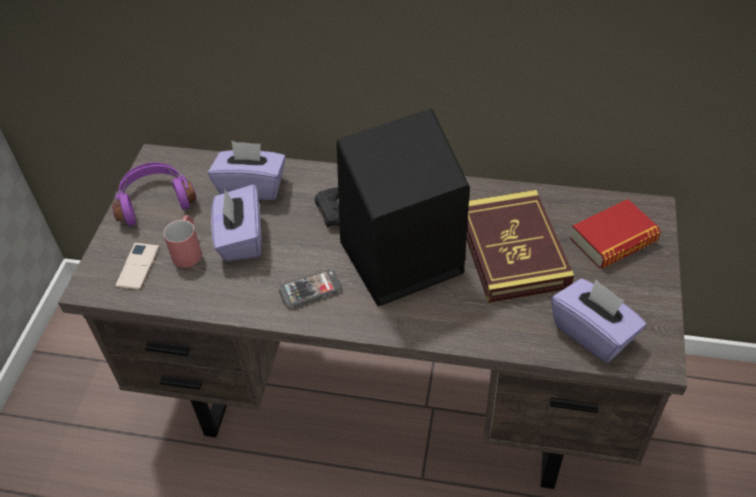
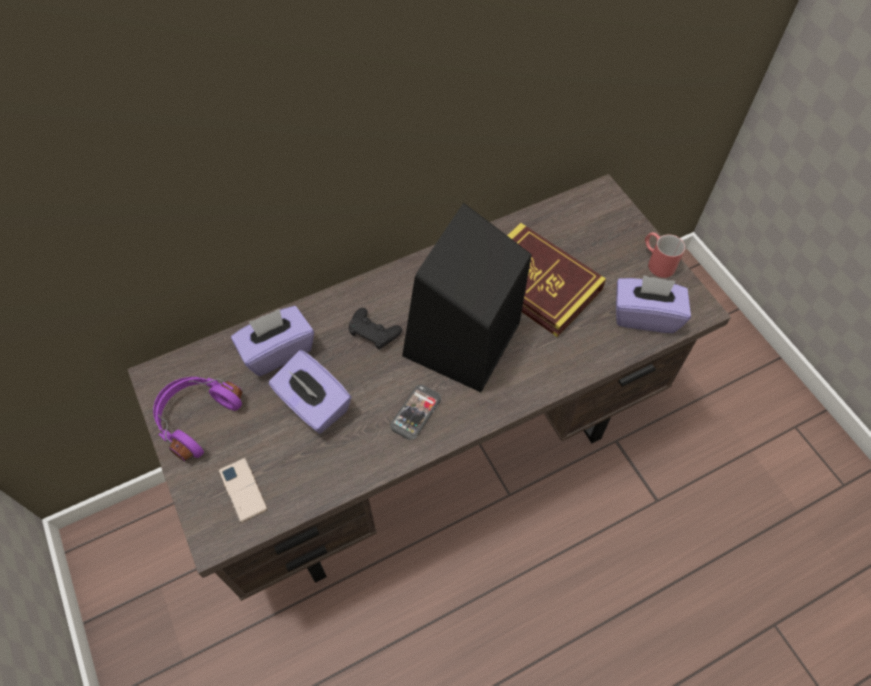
camera: 40 degrees left, 10 degrees up
red mug [163,215,202,268] -> red mug moved to [645,232,685,278]
book [570,199,661,268] -> none

